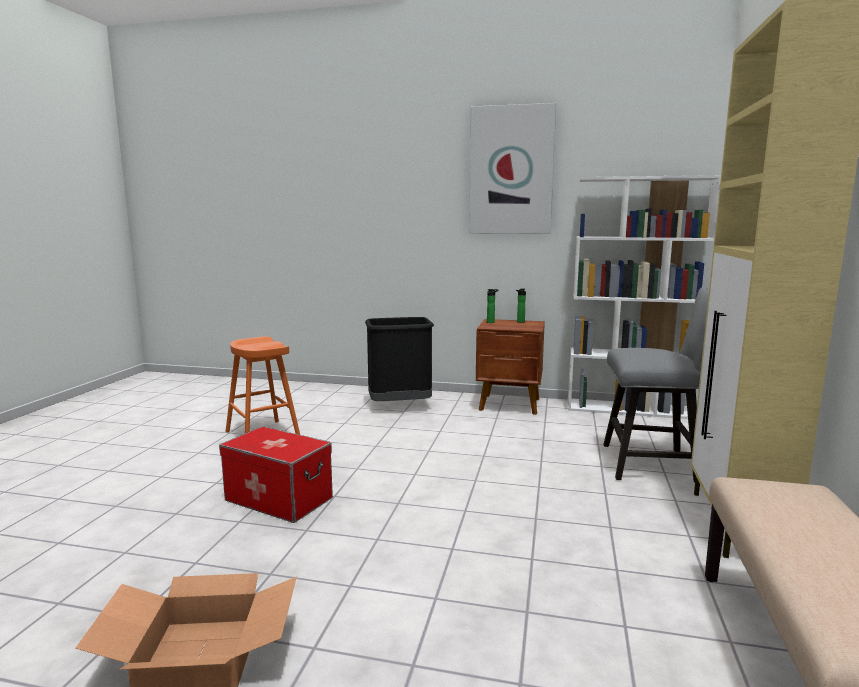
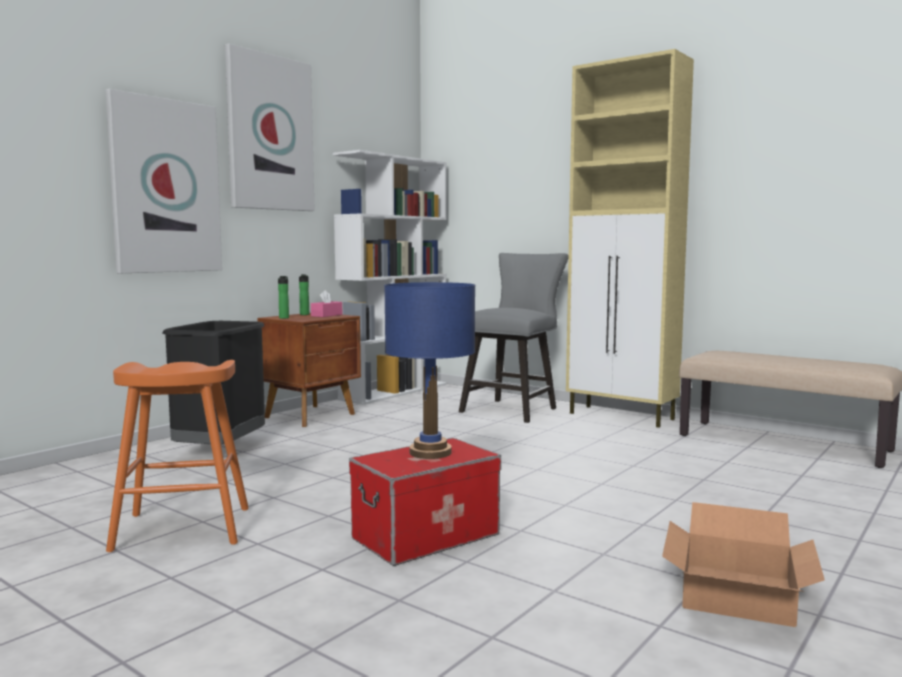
camera: 65 degrees left, 5 degrees down
none -> picture [105,89,222,273]
none -> pink tissue box [311,290,342,317]
none -> blue table lamp [384,282,475,459]

